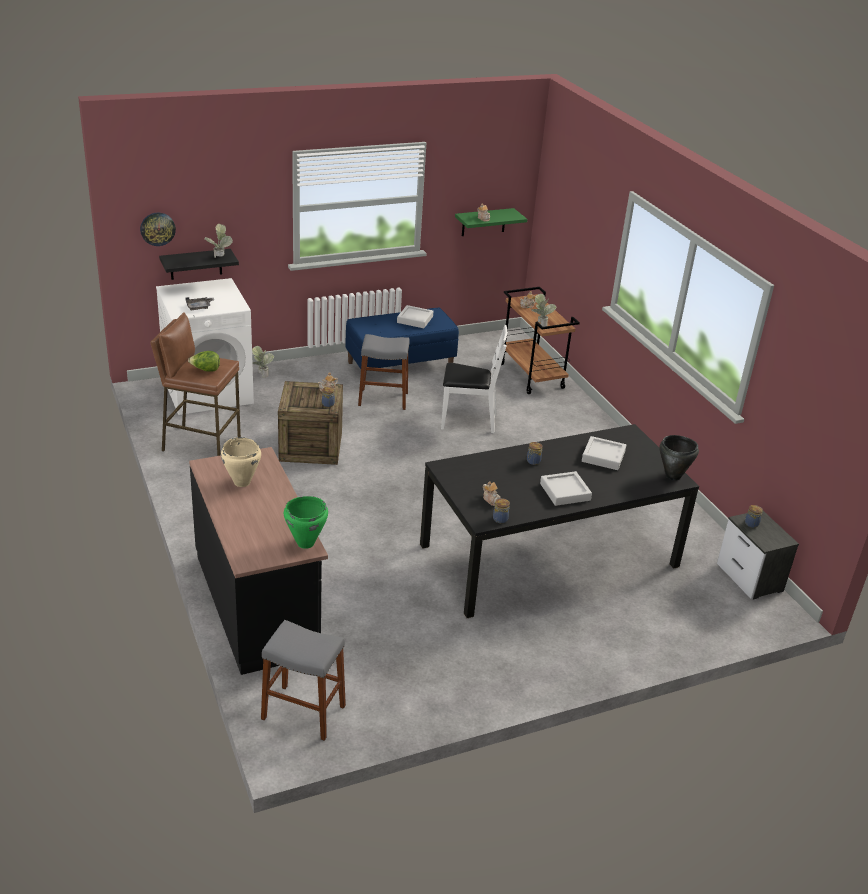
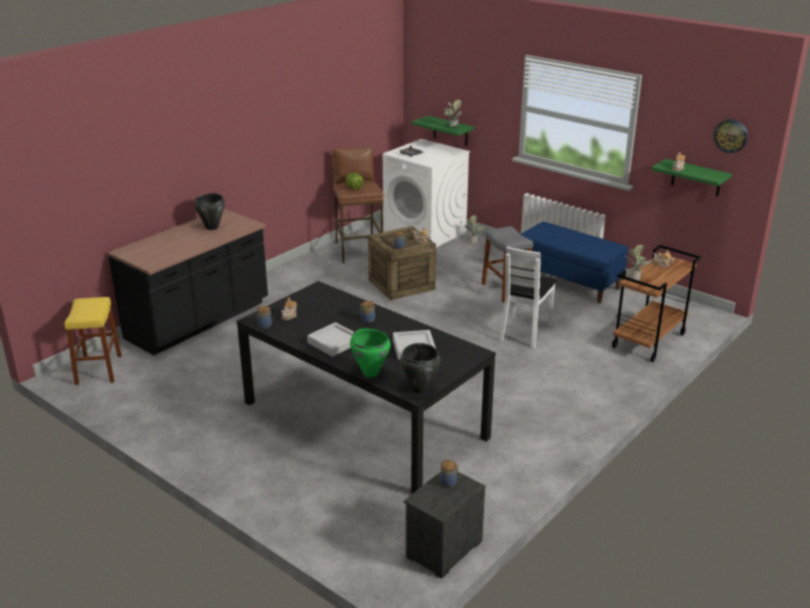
camera: 65 degrees right, 5 degrees down
wall clock [140,213,176,246] -> wall clock moved to [713,119,748,153]
black shelf [159,249,239,280] -> green shelf [412,116,474,146]
beige cooking pot [221,437,261,487] -> black cooking pot [194,193,225,230]
grey stool [261,620,346,741] -> yellow stool [65,297,122,385]
green cooking pot [284,496,328,549] -> green cooking pot moved to [350,328,391,377]
grey tray [397,305,433,328] -> none
white chair [441,325,508,433] -> white chair turned 45 degrees clockwise [499,247,557,348]

